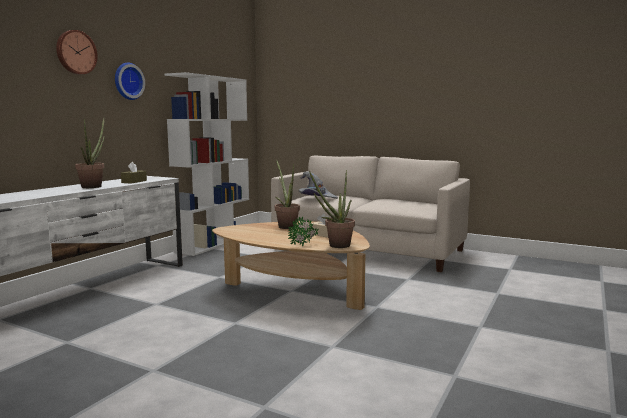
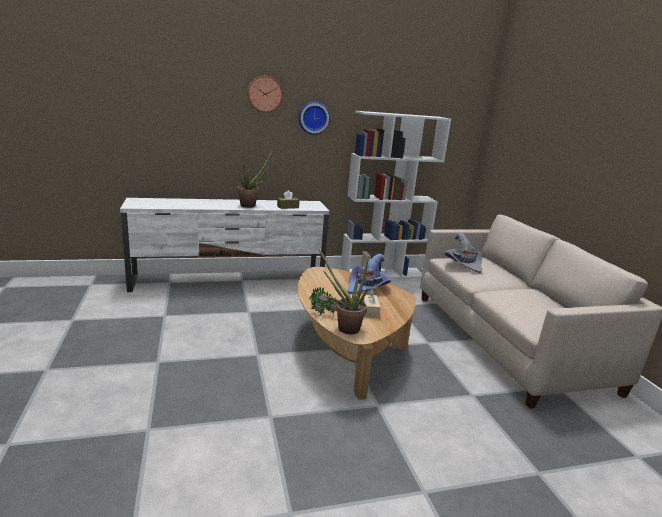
camera: 45 degrees right, 10 degrees up
potted plant [275,159,300,229] -> purple hat [348,254,391,294]

